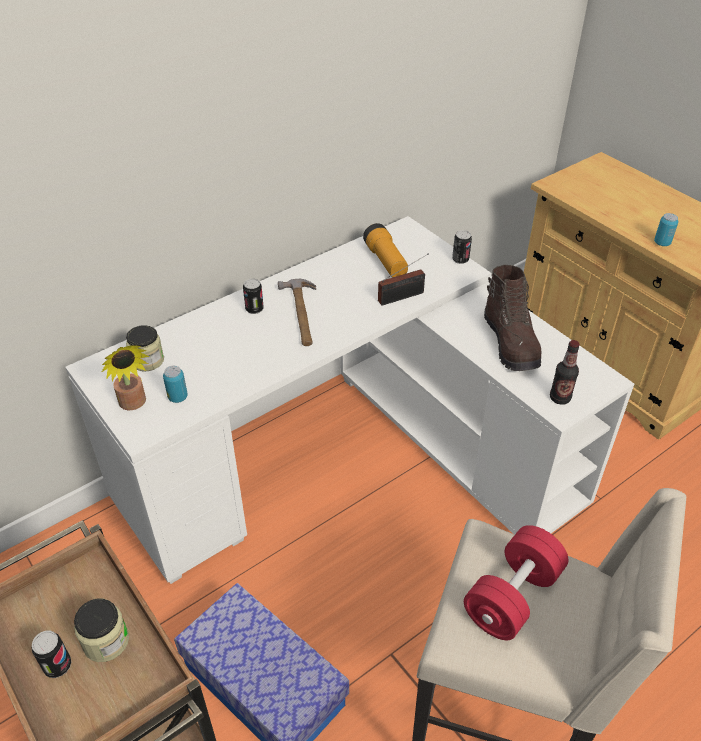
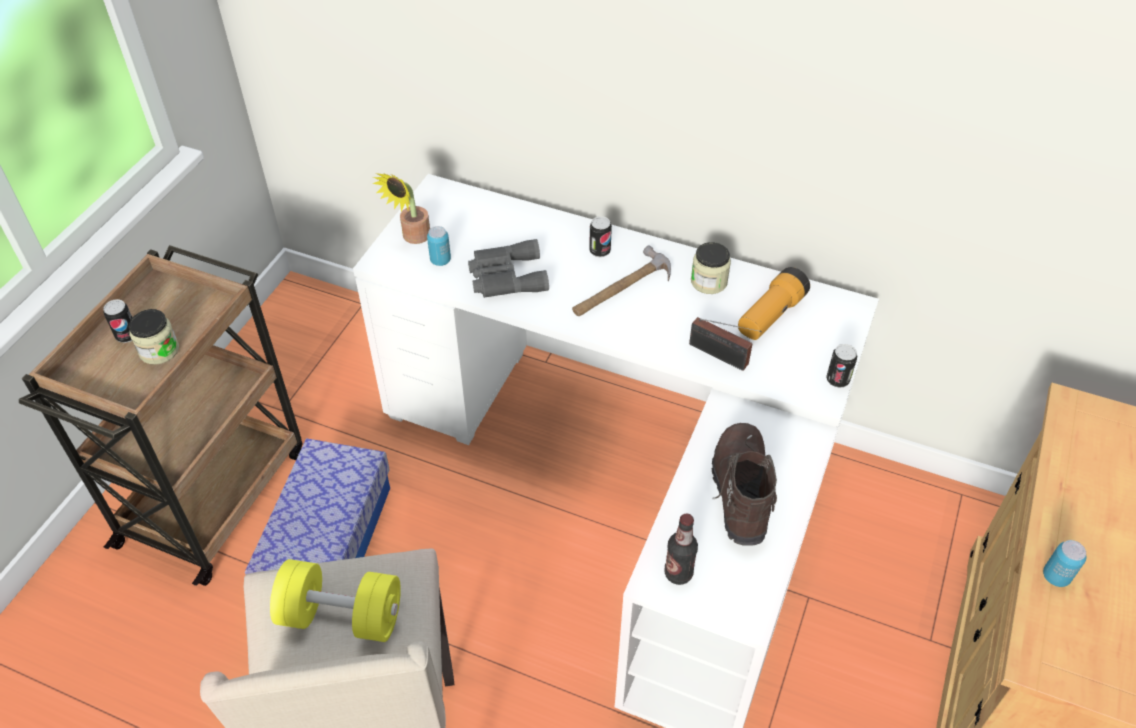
camera: 60 degrees right, 5 degrees up
jar [126,325,164,371] -> jar moved to [691,242,731,294]
red dumbbell [464,525,568,640] -> yellow dumbbell [270,559,401,642]
brown boot [484,265,541,371] -> brown boot turned 135 degrees clockwise [712,423,777,546]
none -> grey binoculars [468,239,549,298]

